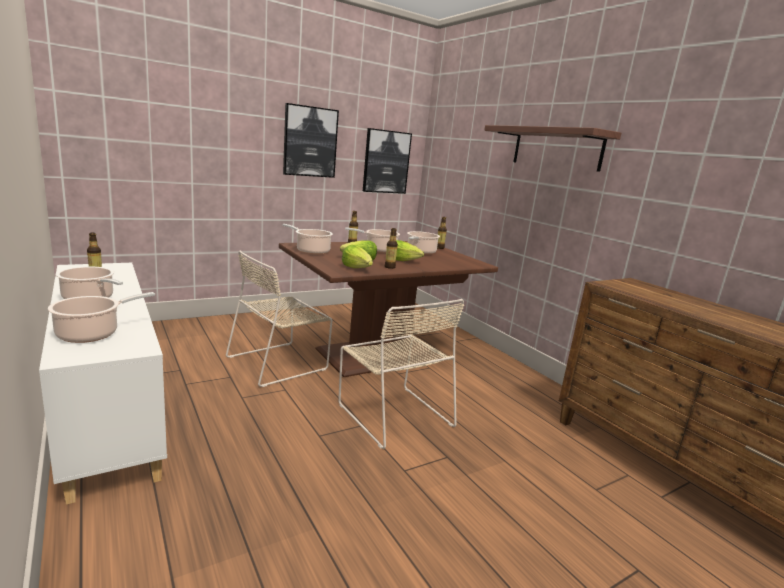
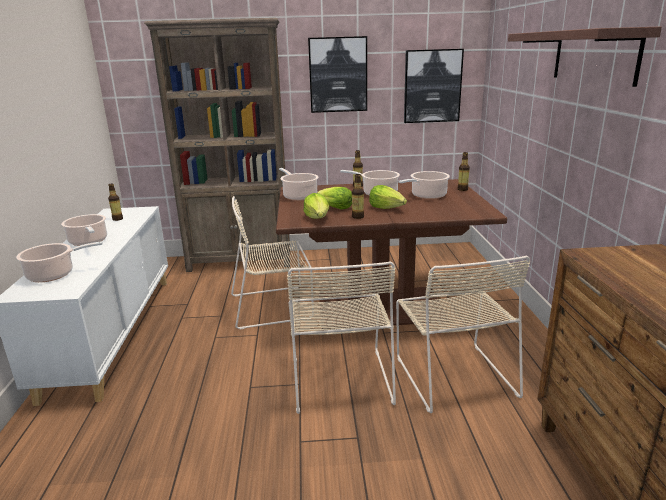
camera: 30 degrees right, 5 degrees up
none -> brown bookcase [144,18,290,272]
none -> beige chair [396,256,530,413]

